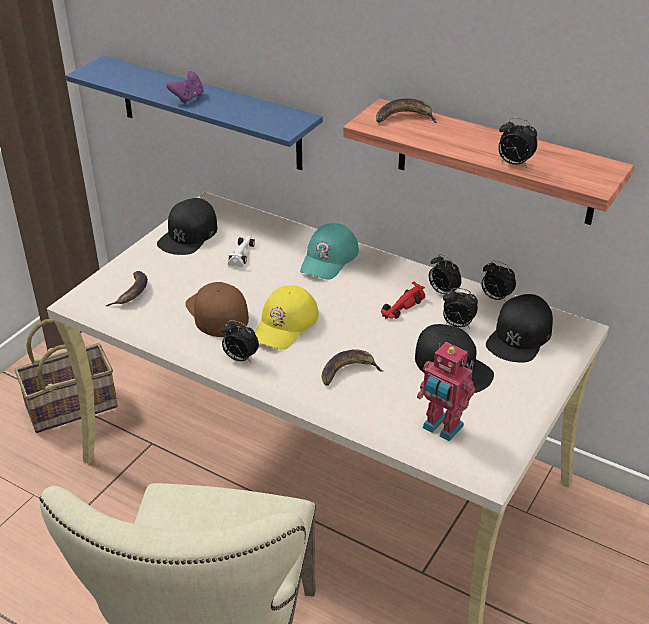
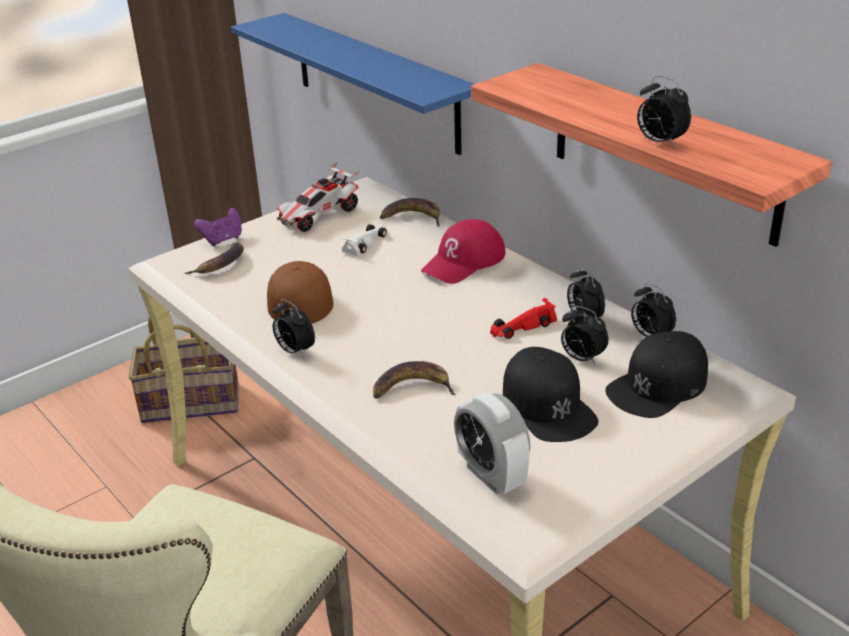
camera: 20 degrees right, 5 degrees down
black cap [157,198,217,255] -> toy car [277,161,359,232]
purple game controller [166,71,203,104] -> purple game controller moved to [194,208,242,246]
yellow cap [255,285,319,350] -> none
turquoise cap [300,223,359,280] -> red cap [421,219,506,284]
banana [376,99,437,123] -> banana moved to [380,198,440,227]
toy robot [417,342,475,441] -> alarm clock [454,392,530,495]

